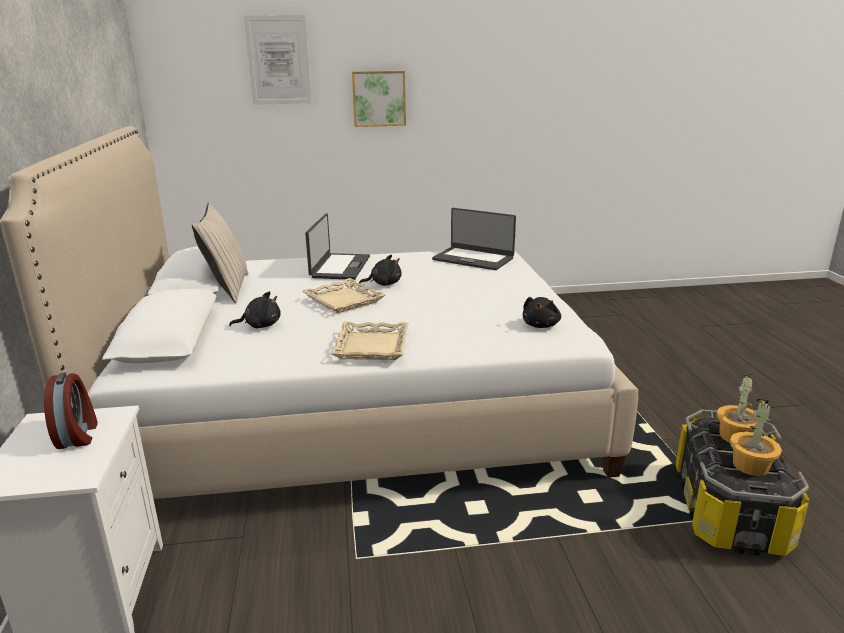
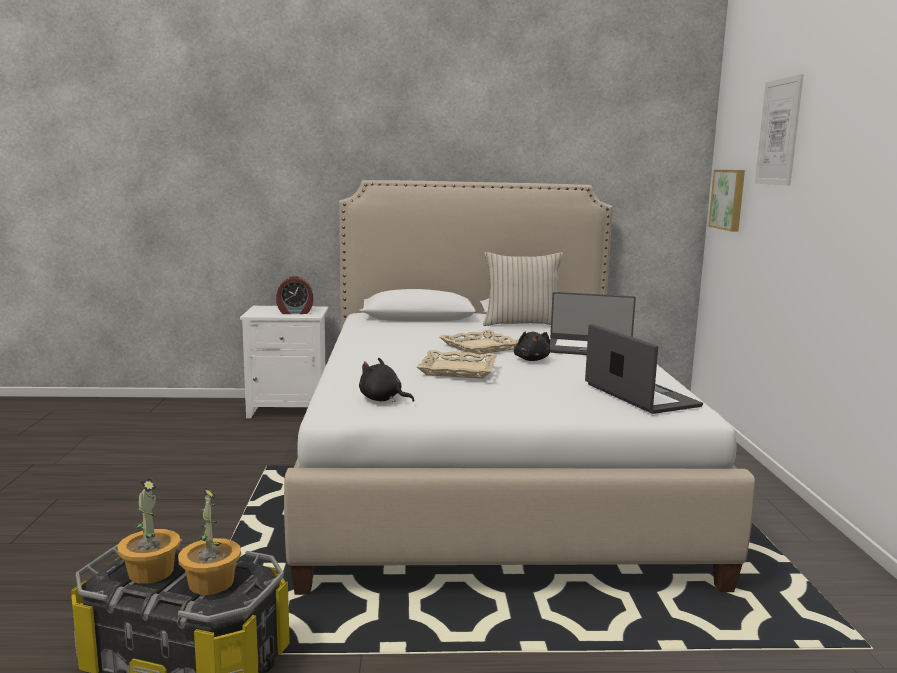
camera: 95 degrees right, 10 degrees down
black plush toy [229,291,281,328] -> none
beige tray [330,322,409,360] -> beige tray moved to [417,350,497,379]
picture [352,71,406,127] -> picture moved to [708,170,745,231]
laptop [432,208,516,270] -> laptop turned 120 degrees clockwise [585,324,703,414]

